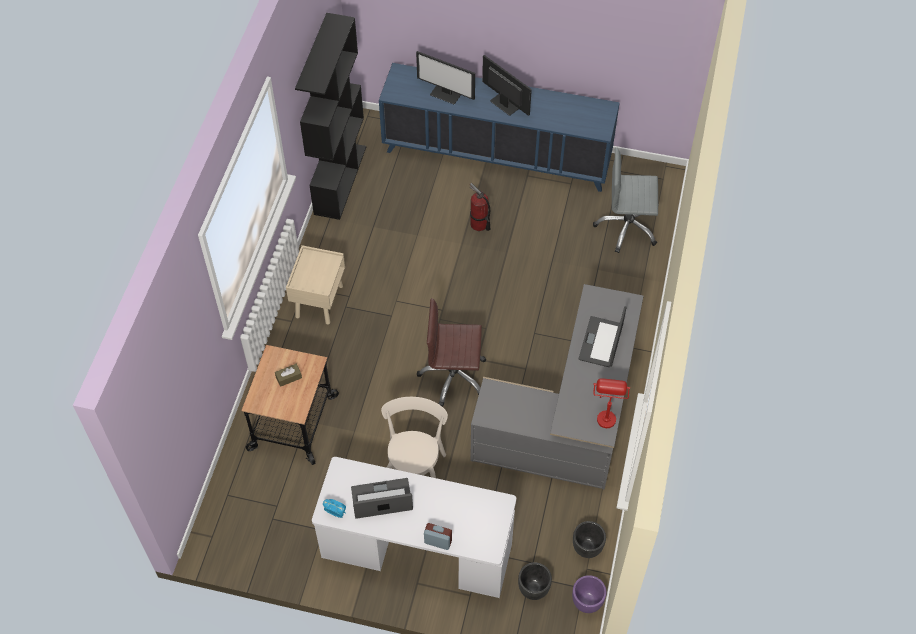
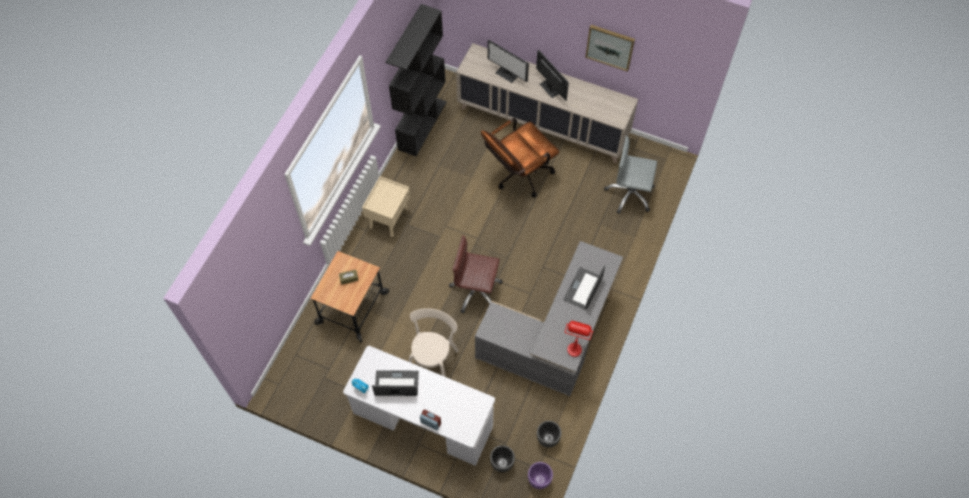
camera: 10 degrees right, 5 degrees up
blue cabinet [379,63,620,192] -> beige cabinet [456,43,638,163]
fire extinguisher [469,183,490,231] -> brown office chair [481,118,560,197]
none -> picture [585,25,635,72]

